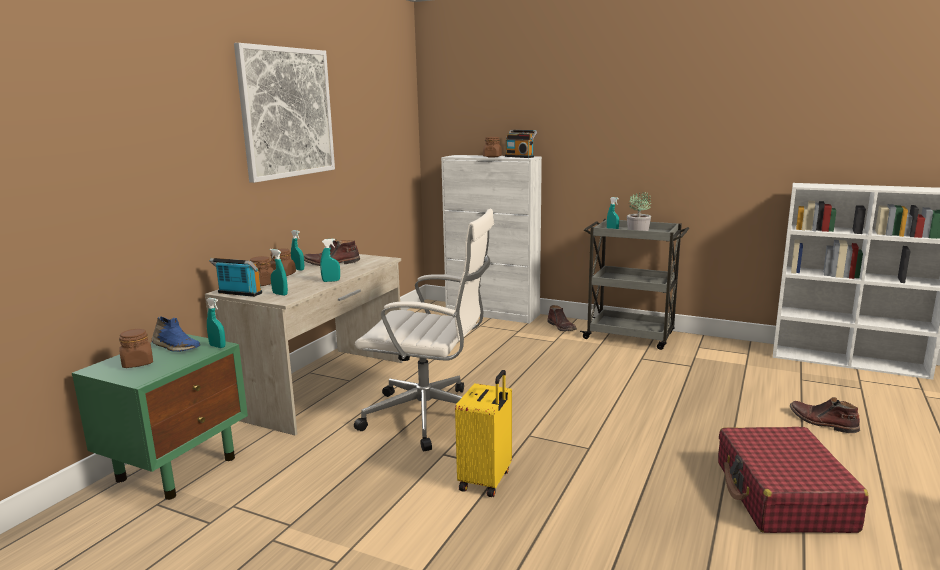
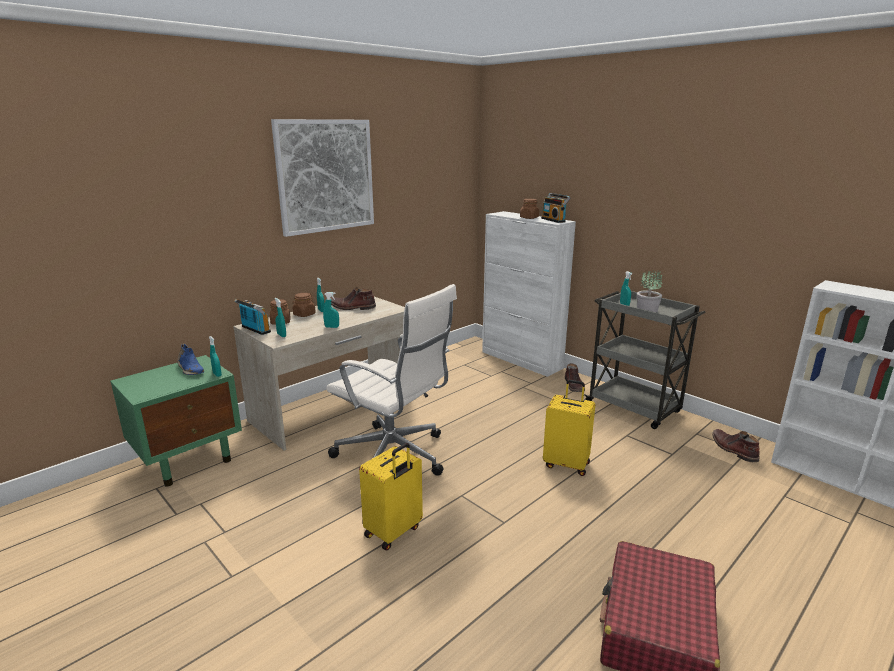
camera: 20 degrees right, 5 degrees up
brown jar [119,329,153,368] -> none
brown boot [790,397,860,433] -> brown boot moved to [712,429,760,462]
none -> yellow suitcase [543,380,595,476]

